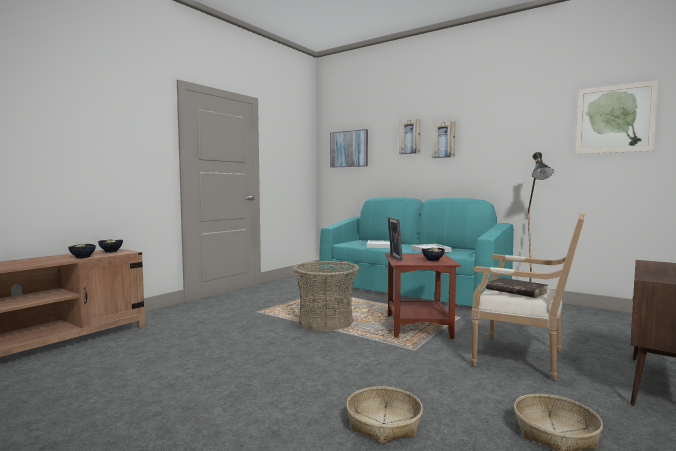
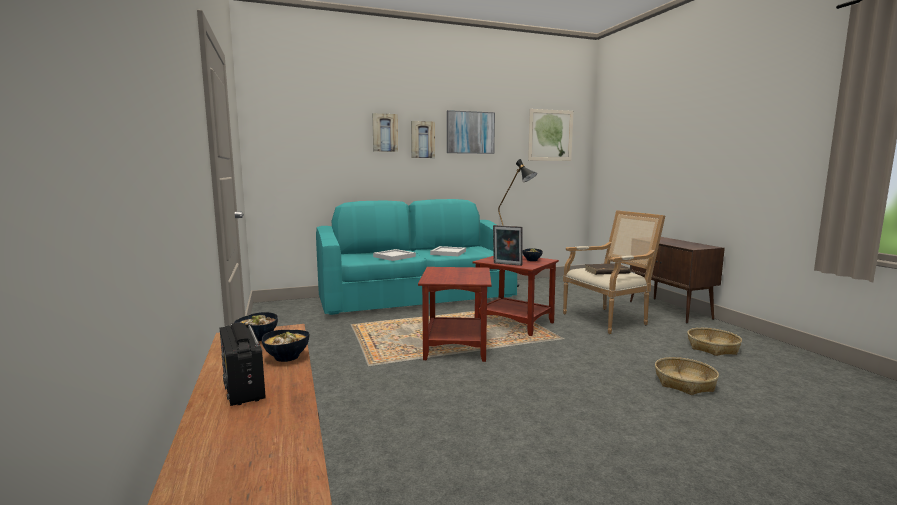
camera: 55 degrees left, 5 degrees up
basket [292,261,359,331] -> brown side table [418,267,492,362]
picture [330,129,368,168] -> picture moved to [447,110,495,154]
none -> radio [220,322,266,406]

